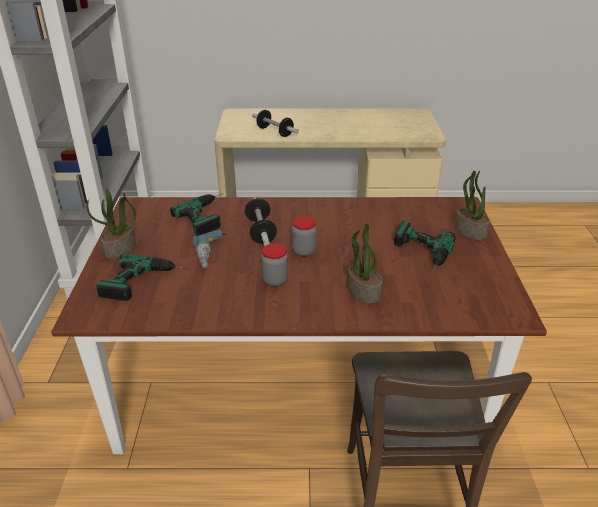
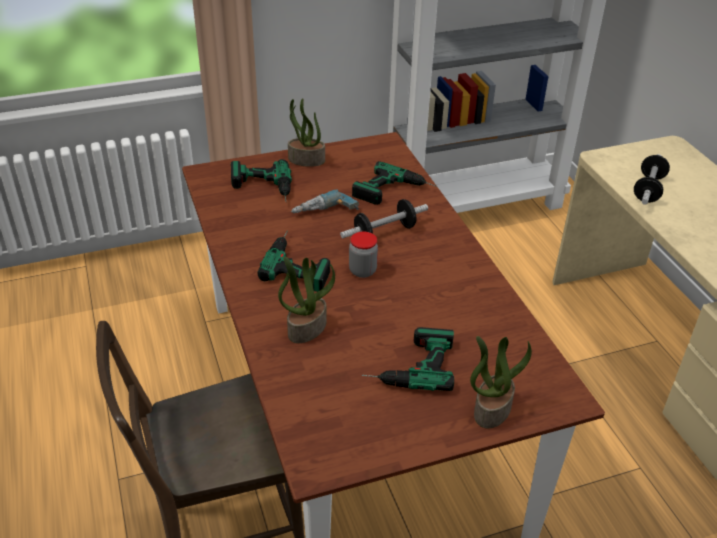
camera: 70 degrees right, 5 degrees up
jar [261,244,288,286] -> power drill [257,230,330,292]

